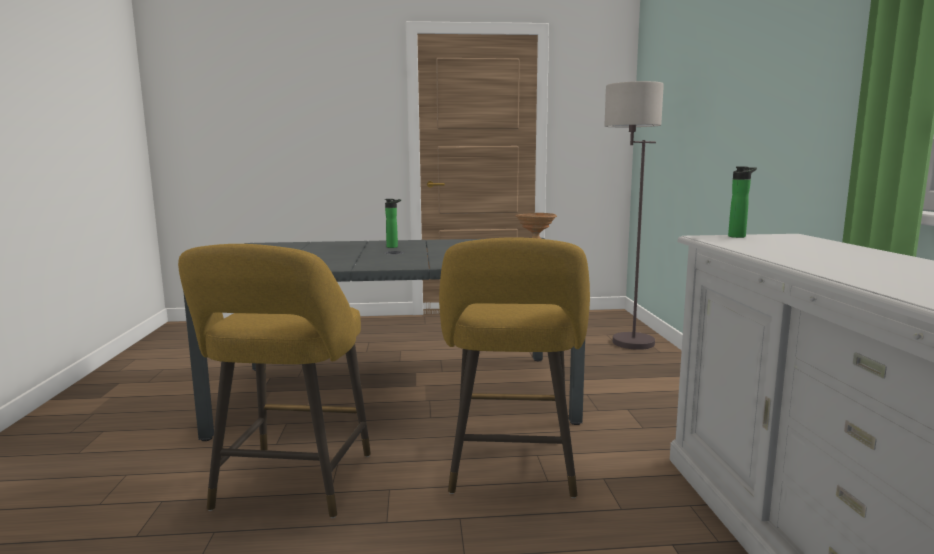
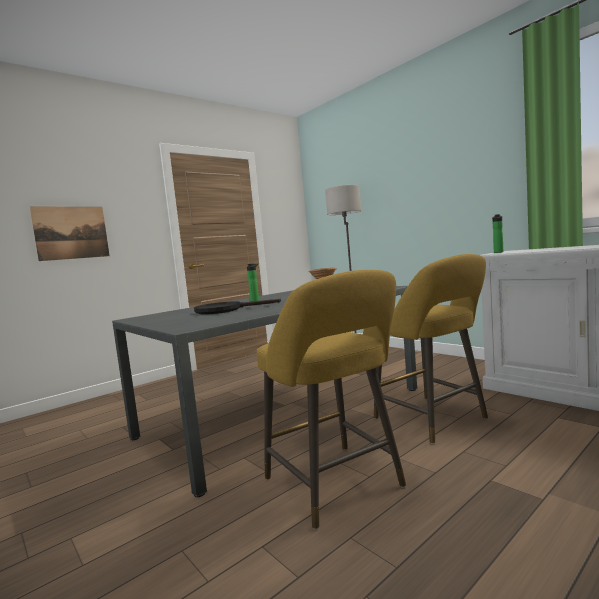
camera: 35 degrees left, 5 degrees down
none -> picture [30,207,110,261]
none -> black frying pan [194,299,281,315]

